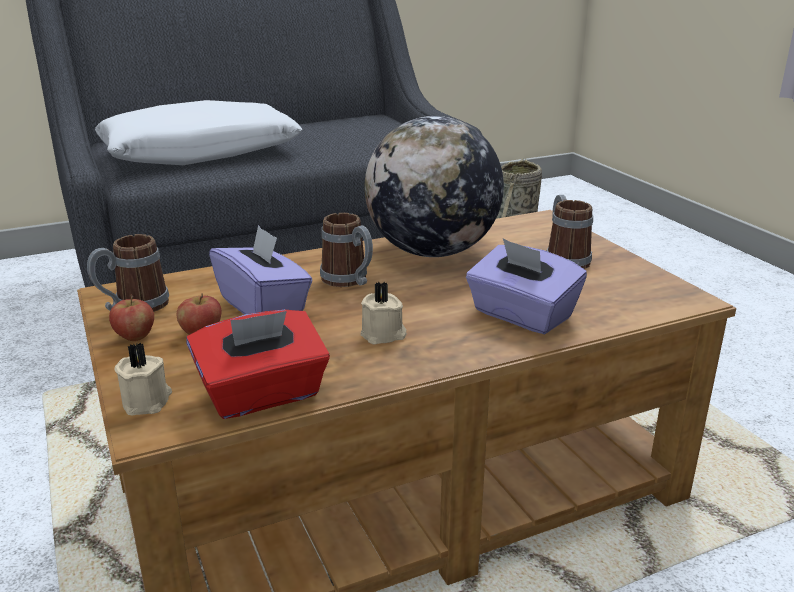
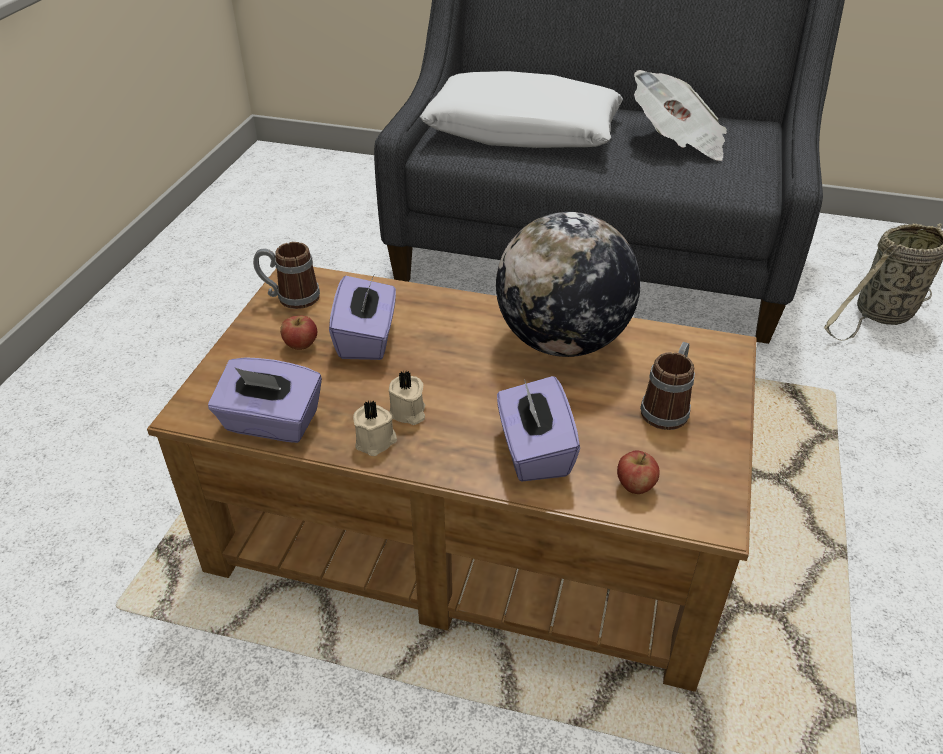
camera: 40 degrees right, 15 degrees up
apple [109,294,154,341] -> apple moved to [617,450,659,494]
beige candle [114,343,172,416] -> beige candle moved to [353,401,397,456]
red tissue box [187,310,330,419] -> purple tissue box [208,357,322,443]
mug [320,213,373,287] -> none
none -> newspaper [634,70,727,161]

